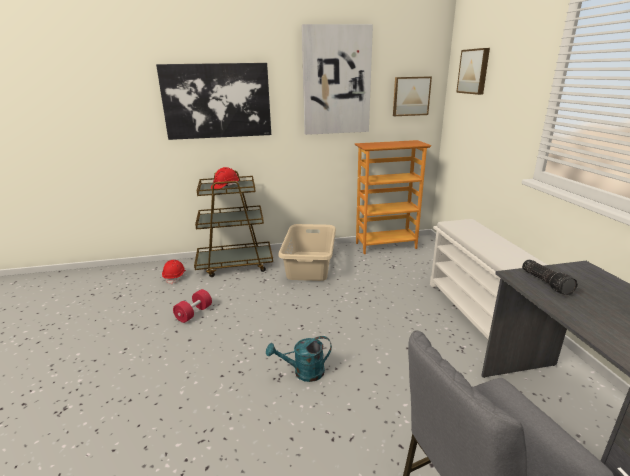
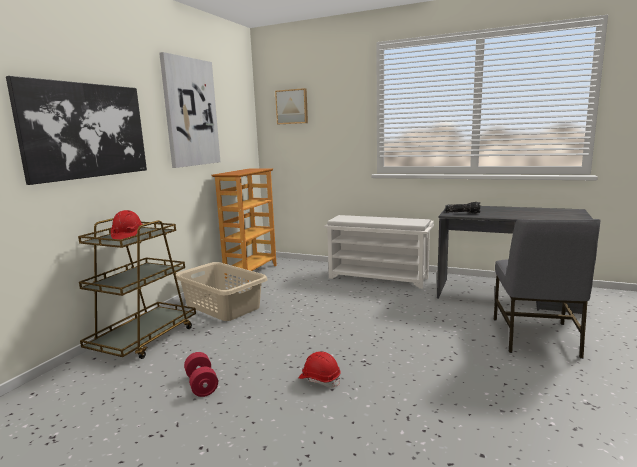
camera: 55 degrees left, 10 degrees down
red hard hat [162,260,186,284] -> red hard hat moved to [298,351,341,388]
turquoise watering can [266,336,332,382] -> none
picture [393,76,432,116] -> none

